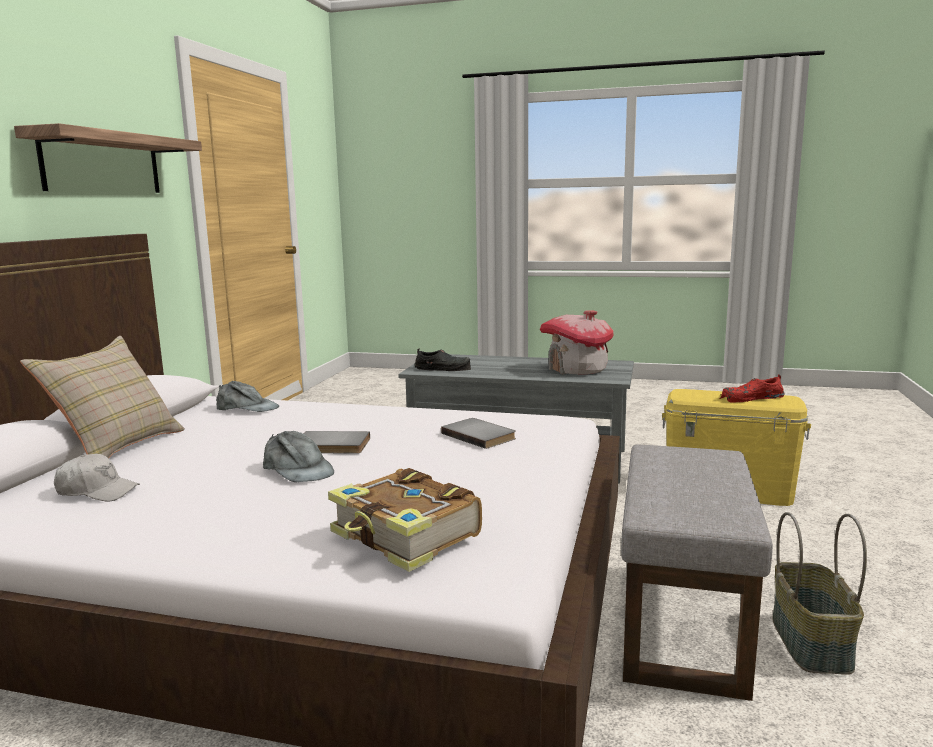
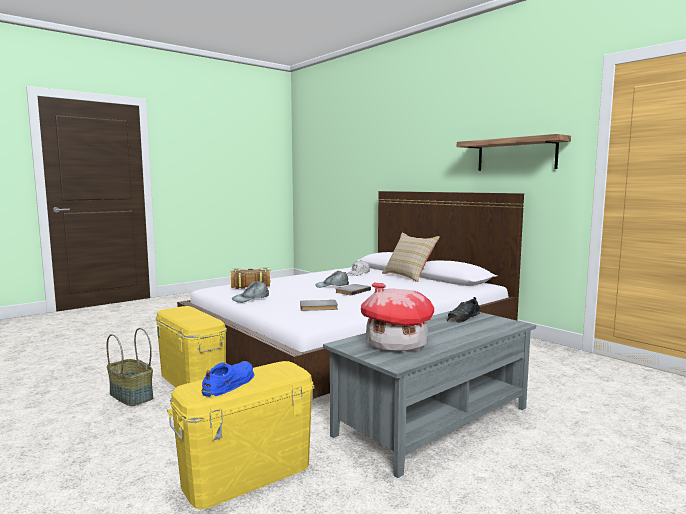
camera: 125 degrees right, 5 degrees down
grey cap [216,381,279,412] -> grey cap moved to [232,281,269,303]
grey ottoman [621,444,773,701] -> yellow storage box [156,306,227,387]
red shoe [720,374,785,402] -> blue shoe [201,361,255,397]

